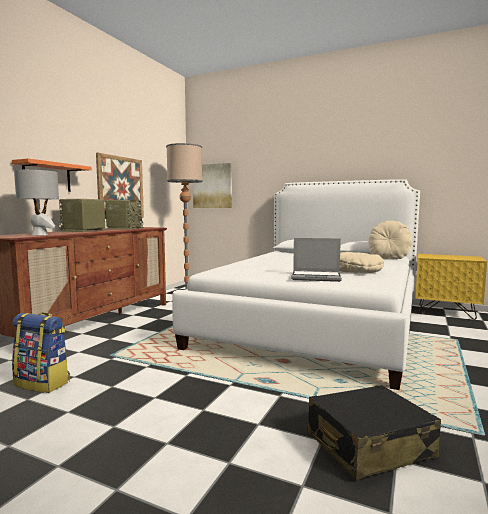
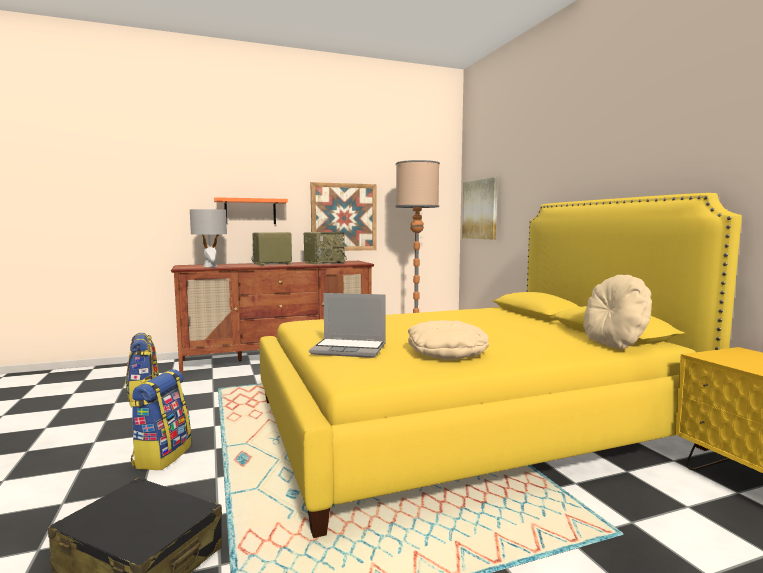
camera: 45 degrees right, 0 degrees up
white bed [172,179,420,390] -> yellow bed [260,193,742,538]
laptop [291,238,342,282] -> laptop turned 45 degrees counterclockwise [309,293,386,358]
none -> backpack [129,369,192,470]

